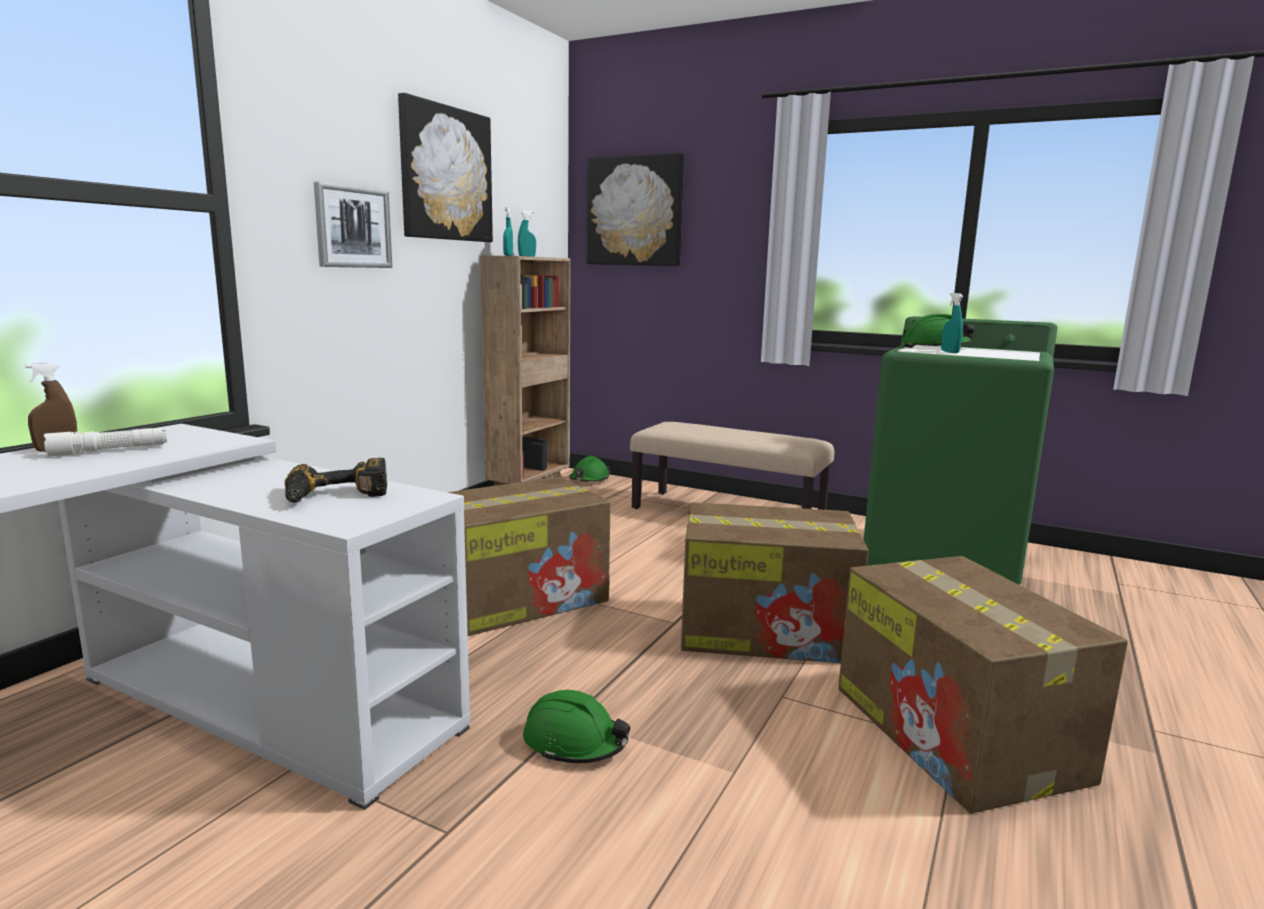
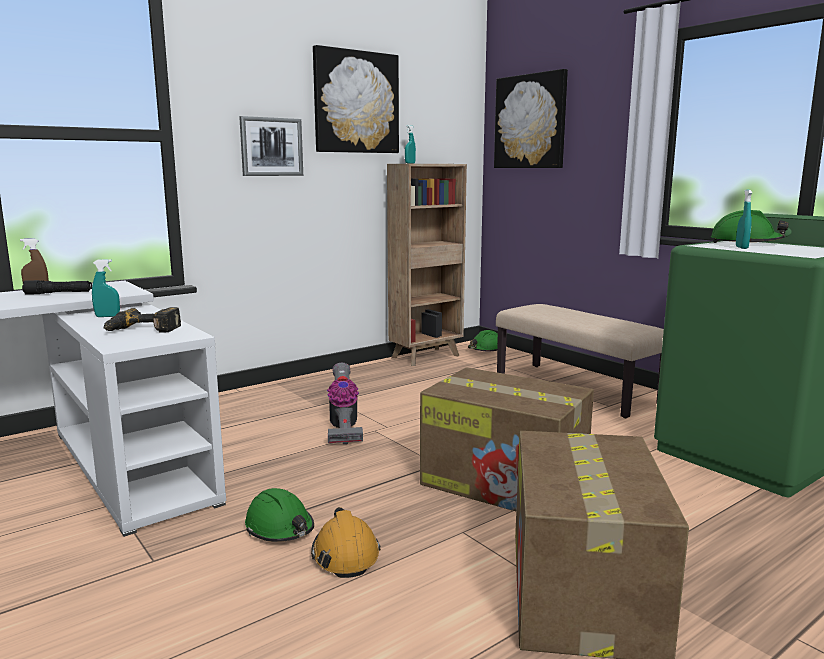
camera: 25 degrees right, 0 degrees up
white flashlight [44,428,167,457] -> black flashlight [22,280,92,295]
cardboard box [447,477,611,636] -> vacuum cleaner [327,363,363,444]
turquoise spray bottle [518,211,536,257] -> turquoise spray bottle moved to [92,259,120,317]
none -> orange hard hat [311,507,381,578]

